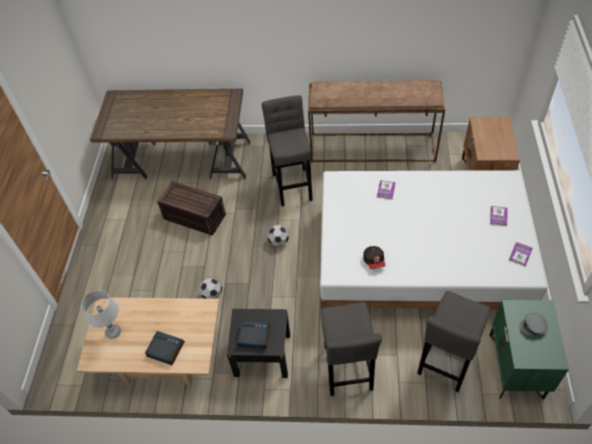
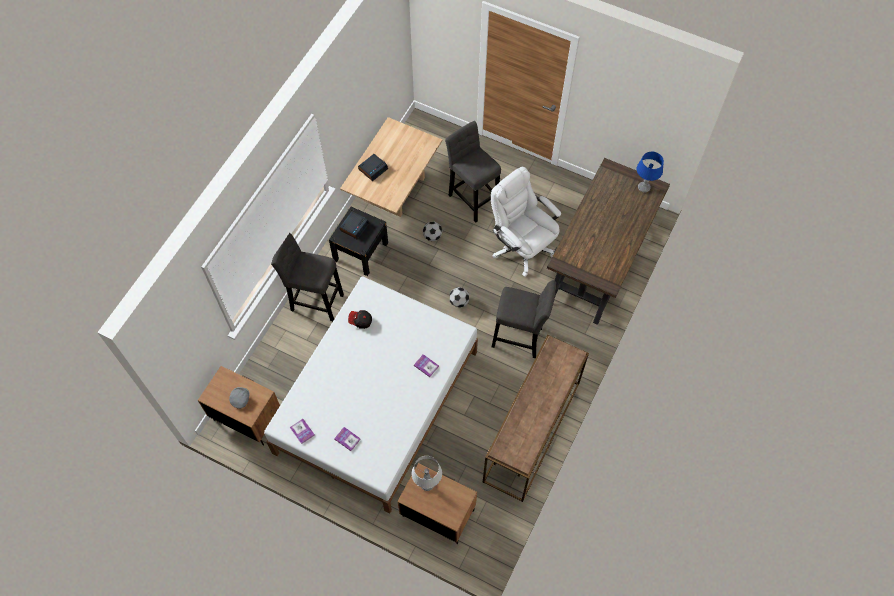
camera: 110 degrees right, 10 degrees up
grey table lamp [81,290,121,338] -> grey table lamp moved to [412,456,442,491]
brown storage box [157,181,226,236] -> white office chair [491,166,561,277]
grey stool [417,291,490,392] -> grey stool moved to [445,121,501,223]
green nightstand [489,300,569,400] -> brown nightstand [198,366,280,446]
none -> blue table lamp [637,152,664,193]

